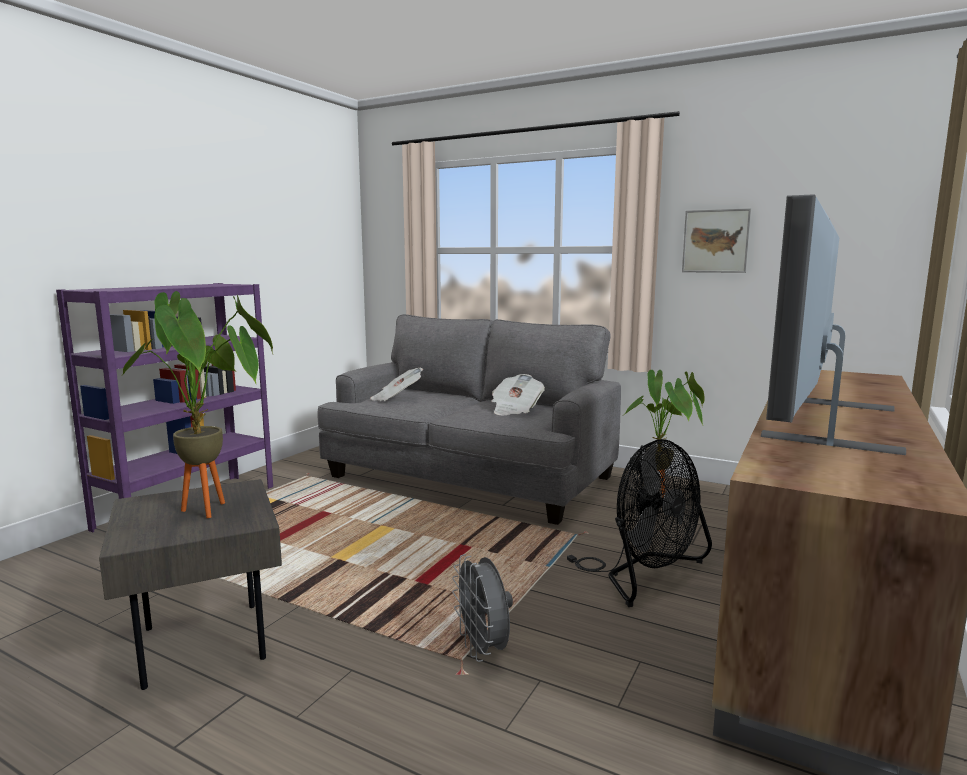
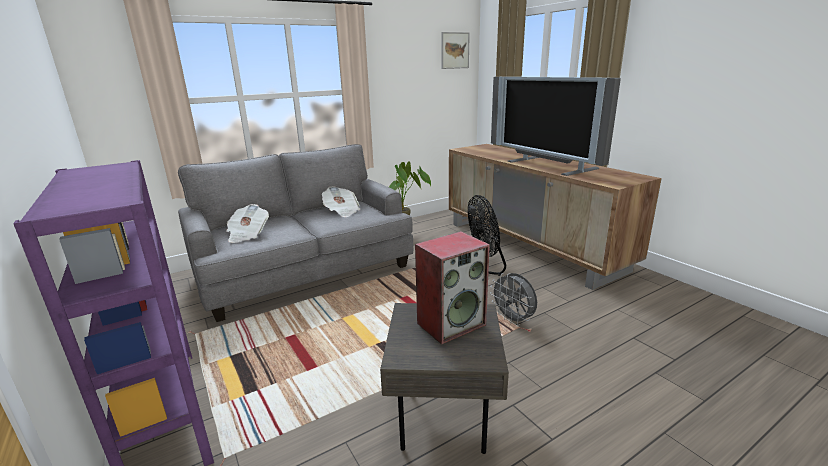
camera: 60 degrees left, 10 degrees up
potted plant [123,291,273,518] -> speaker [415,231,490,344]
grey fan [452,554,513,662] -> grey fan turned 45 degrees clockwise [490,273,537,325]
picture [682,208,751,273] -> picture moved to [442,32,470,69]

